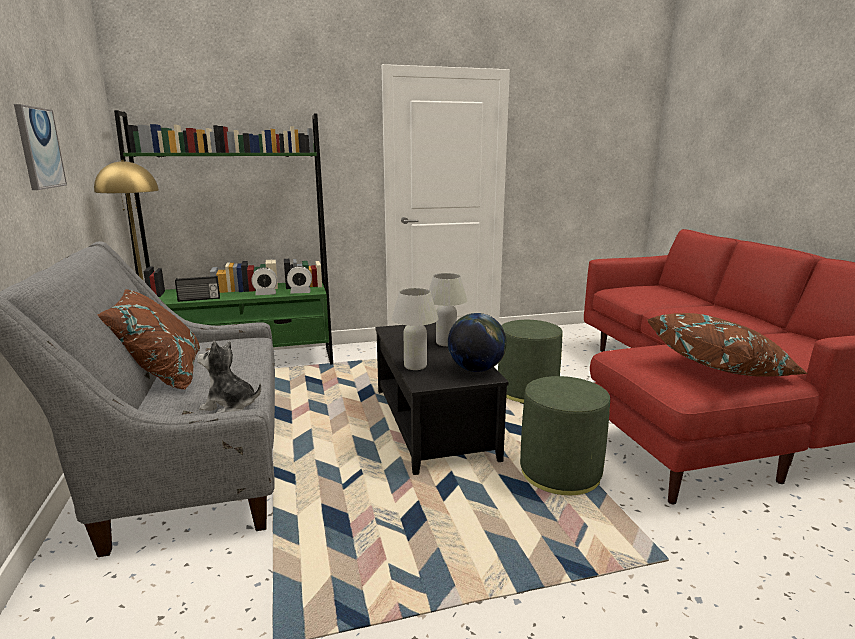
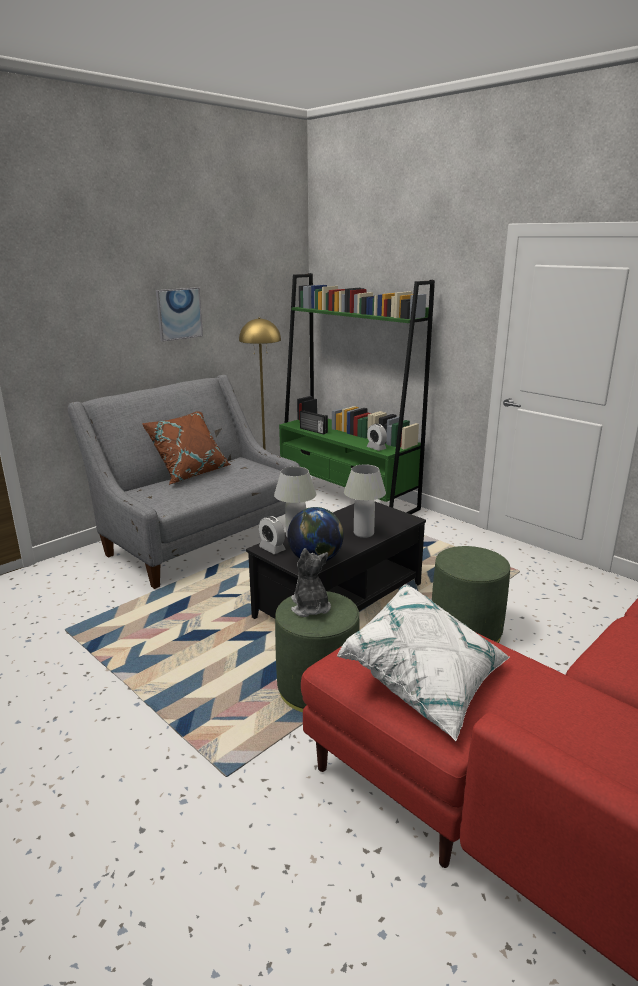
camera: 60 degrees right, 5 degrees up
plush toy [197,341,261,413] -> plush toy moved to [291,548,331,617]
alarm clock [252,267,277,295] -> alarm clock moved to [259,516,286,554]
brown pillow [648,313,808,377] -> white pillow [336,584,510,741]

